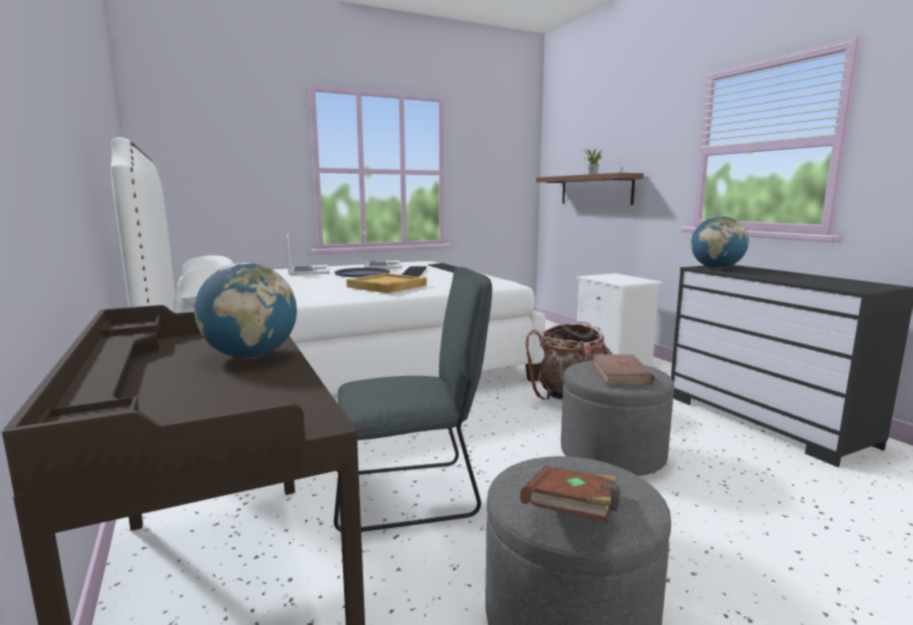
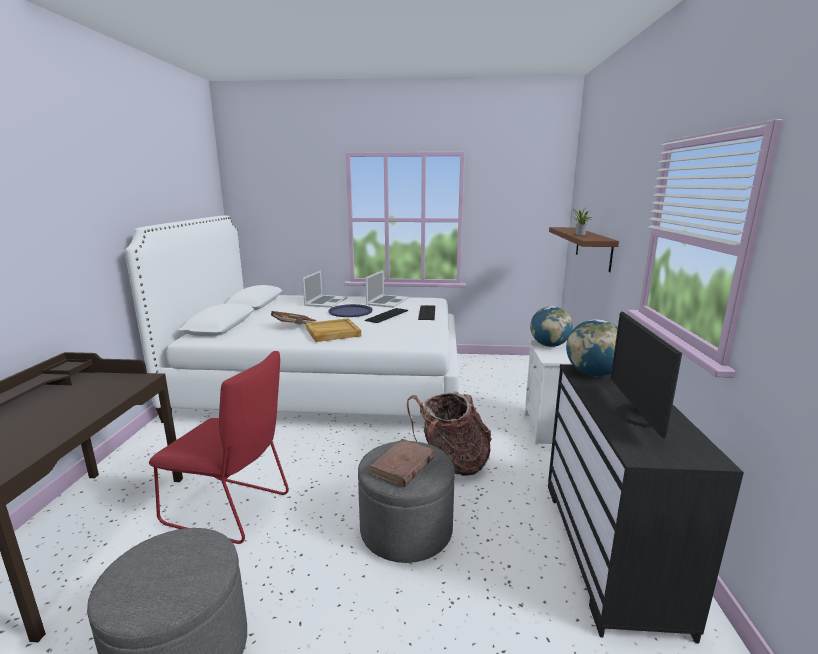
camera: 30 degrees right, 5 degrees up
globe [194,263,297,358] -> globe moved to [530,306,573,347]
grey chair [334,267,492,532] -> red chair [149,351,289,544]
brown book [520,466,620,523] -> brown book moved to [271,311,316,325]
none -> monitor [611,312,682,438]

